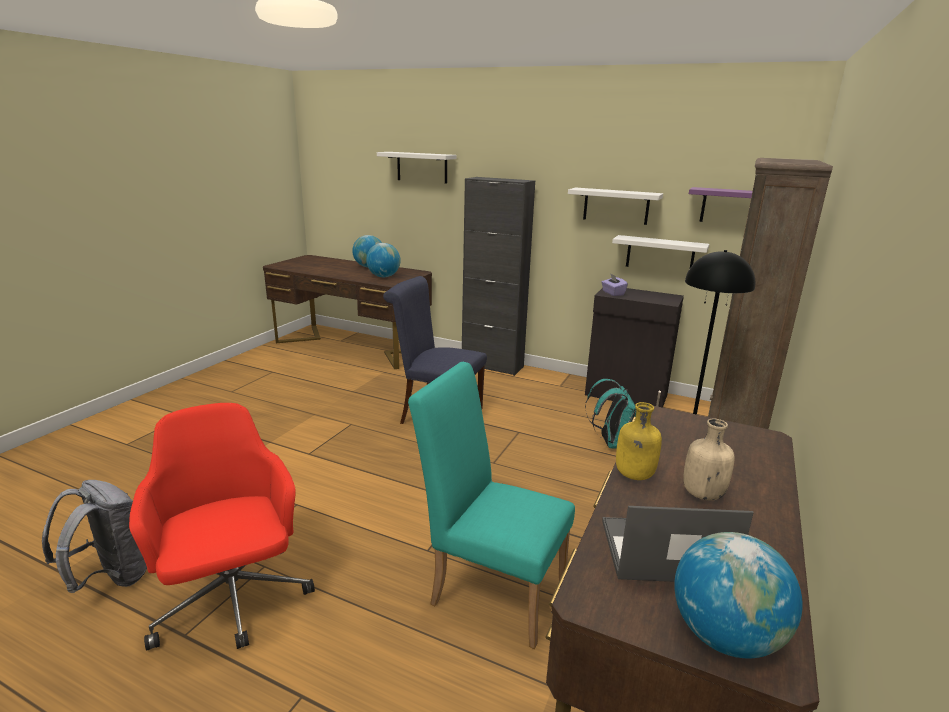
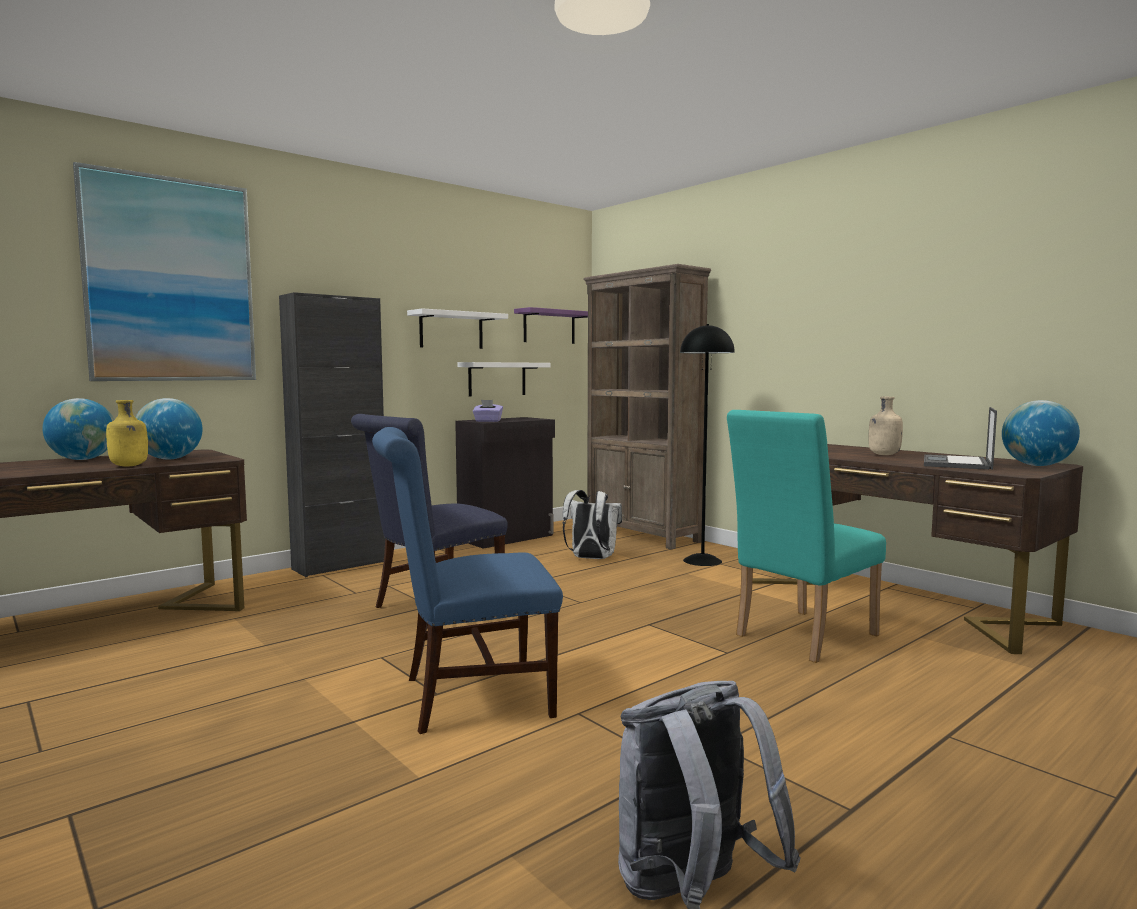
camera: 65 degrees left, 15 degrees down
red office chair [129,403,315,651] -> none
white shelf [377,152,457,184] -> picture [73,162,256,381]
turquoise backpack [585,379,636,449] -> white backpack [563,490,622,559]
yellow bottle [616,402,662,480] -> yellow bottle moved to [106,400,148,467]
none -> blue chair [372,427,563,734]

